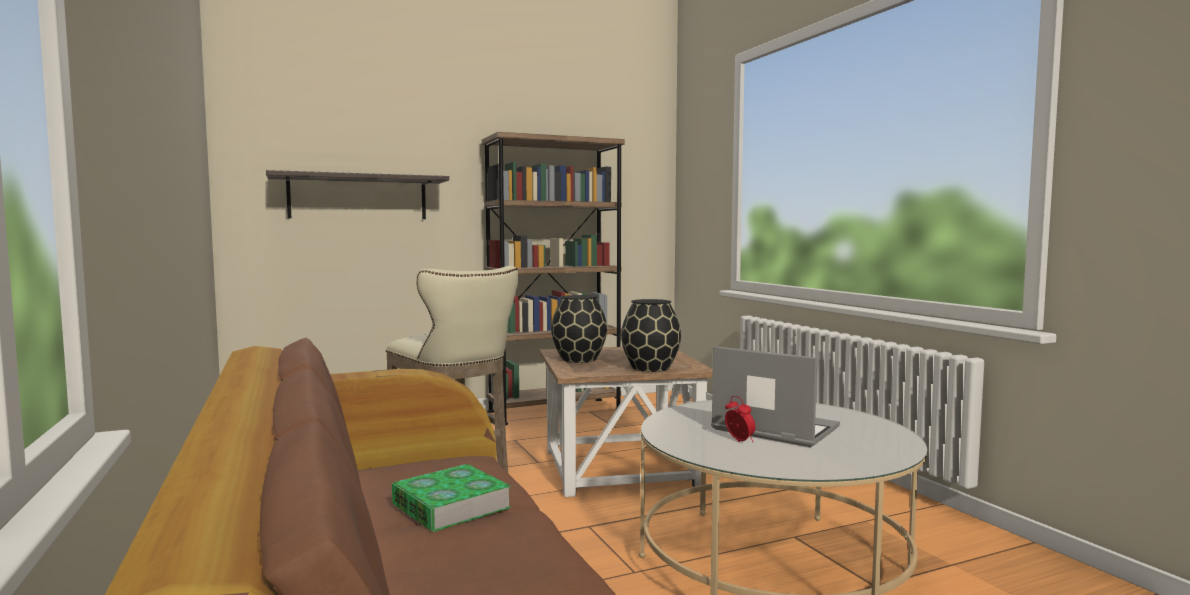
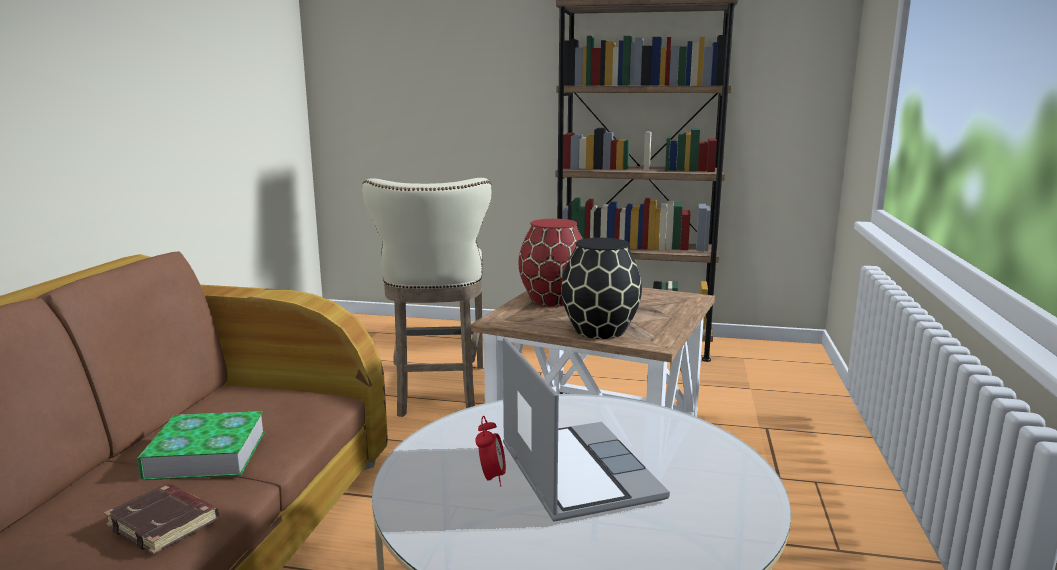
camera: 35 degrees right, 10 degrees up
shelf [266,170,449,219] -> none
black vase [551,295,607,363] -> red vase [518,219,583,307]
none -> brown book [104,483,219,554]

